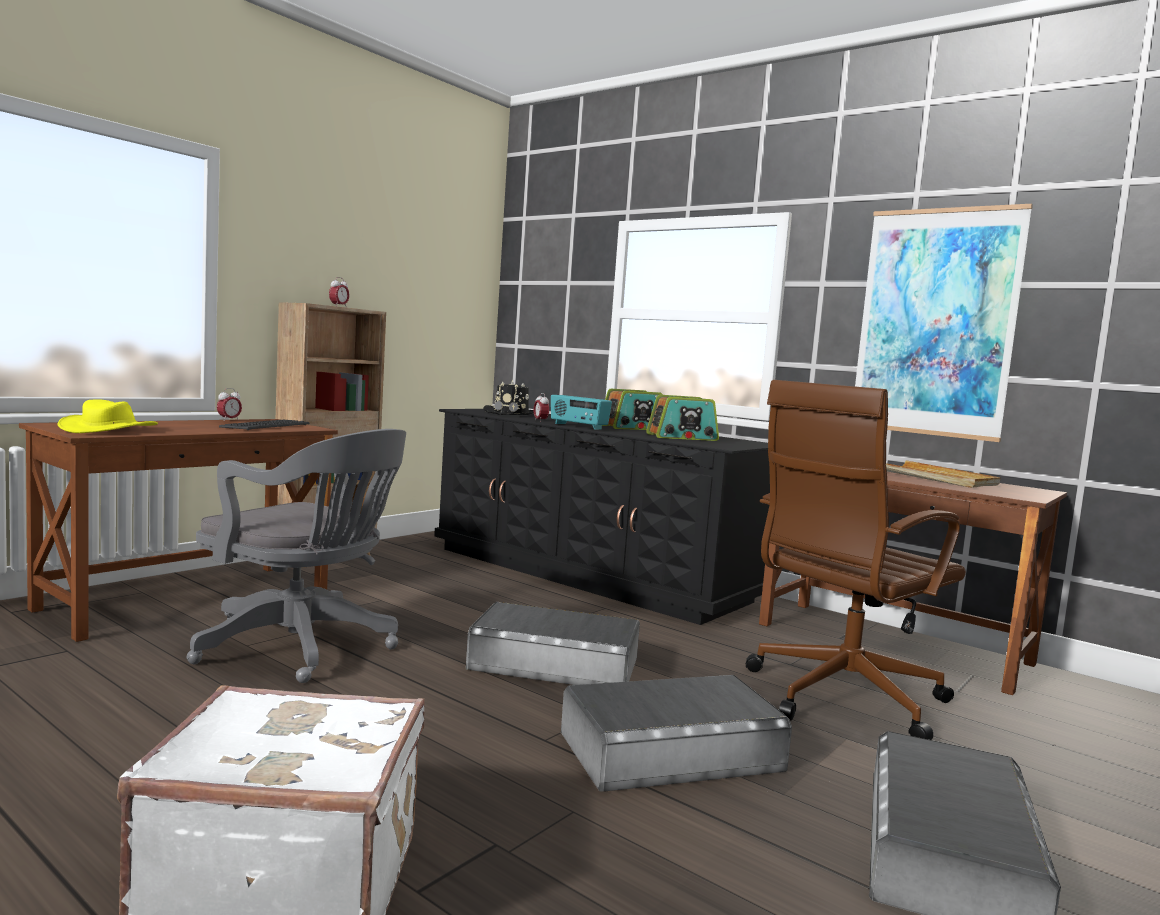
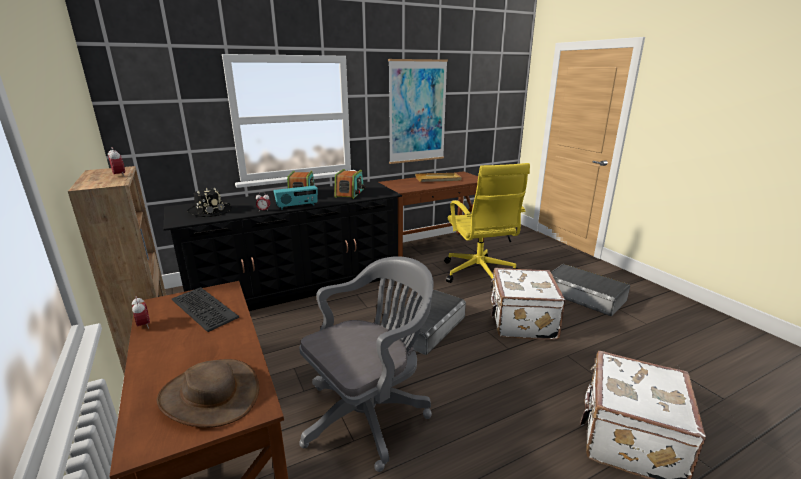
camera: 65 degrees left, 15 degrees up
yellow hat [58,399,158,433] -> brown hat [157,359,259,428]
grey storage box [561,675,792,792] -> white suitcase [491,268,566,340]
brown office chair [746,380,966,740] -> yellow office chair [444,163,530,289]

